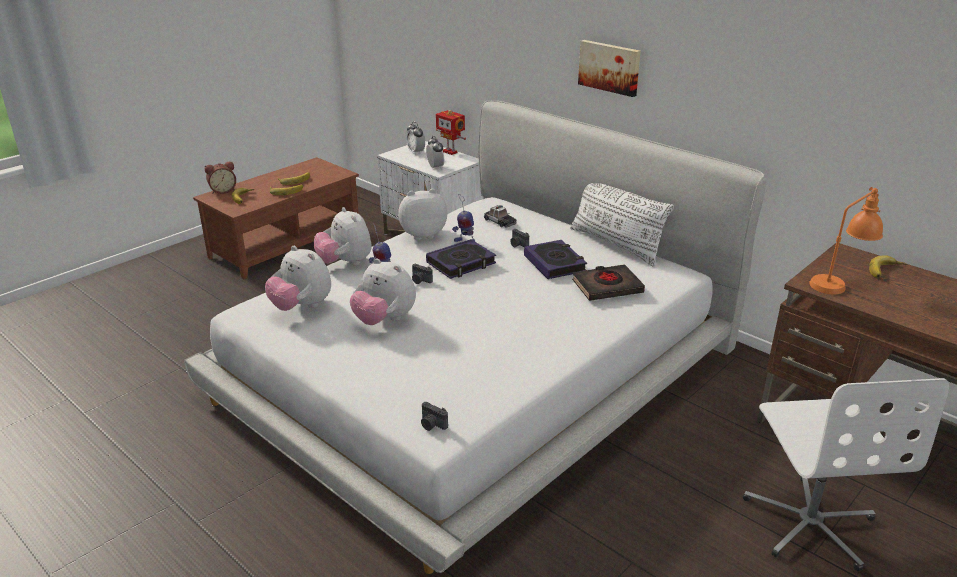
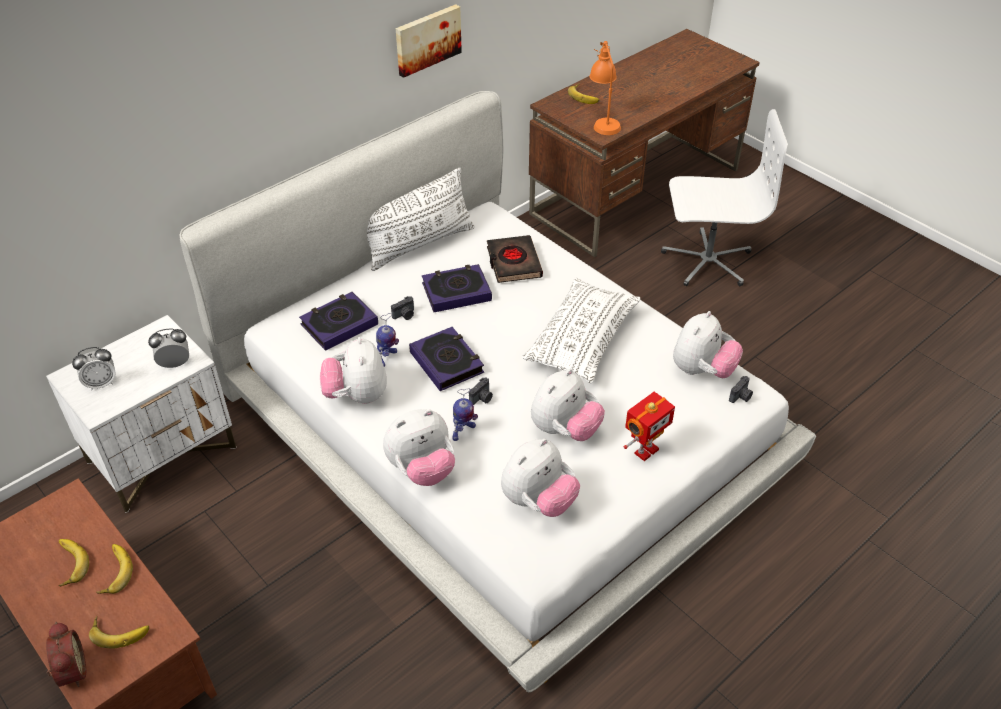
camera: 85 degrees left, 15 degrees up
toy robot [436,110,466,155] -> toy robot moved to [624,392,675,461]
toy car [484,205,517,228] -> book [299,292,378,351]
picture [578,40,641,97] -> picture moved to [396,4,462,78]
none -> white pillow [522,277,641,383]
none -> plush toy [673,311,743,378]

